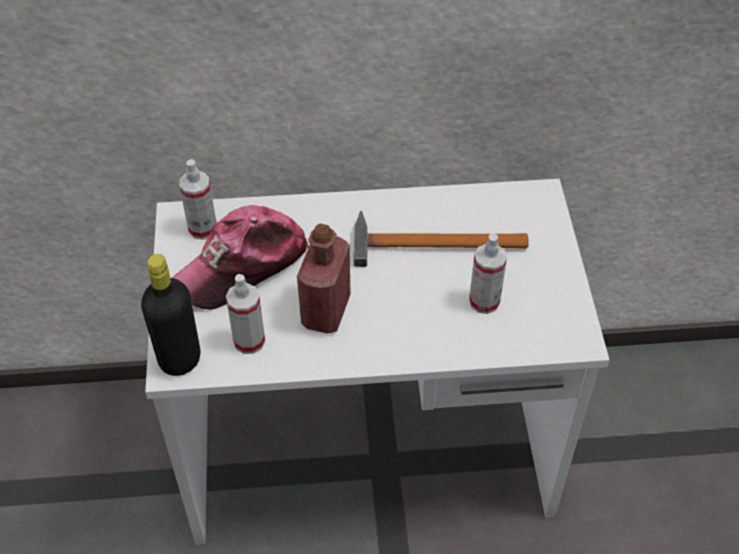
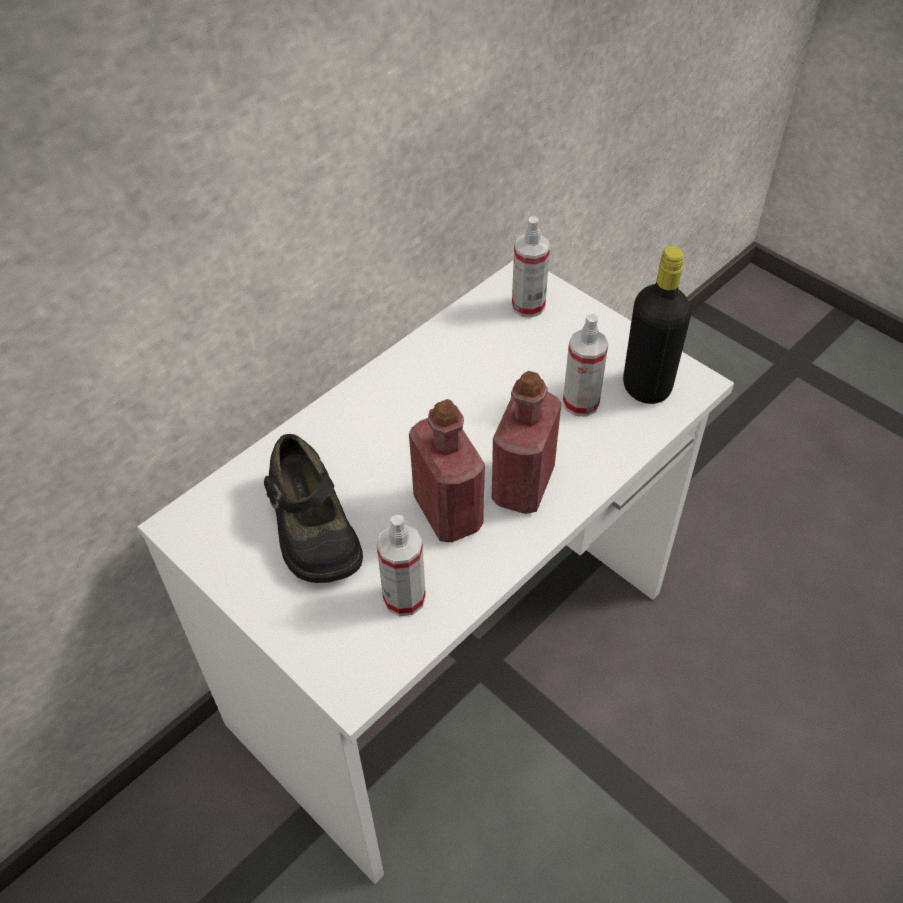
camera: 40 degrees left, 0 degrees up
black bottle [141,254,200,376] -> black bottle moved to [623,246,691,404]
cap [171,205,309,310] -> black shoe [264,434,363,583]
spray bottle [179,159,216,240] -> spray bottle moved to [512,216,550,318]
hammer [354,211,529,267] -> none
none -> red bottle [491,371,562,514]

